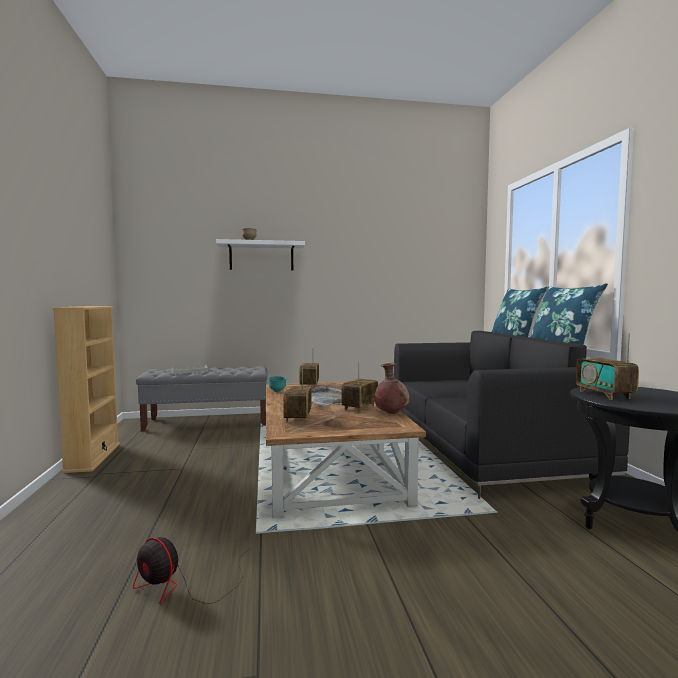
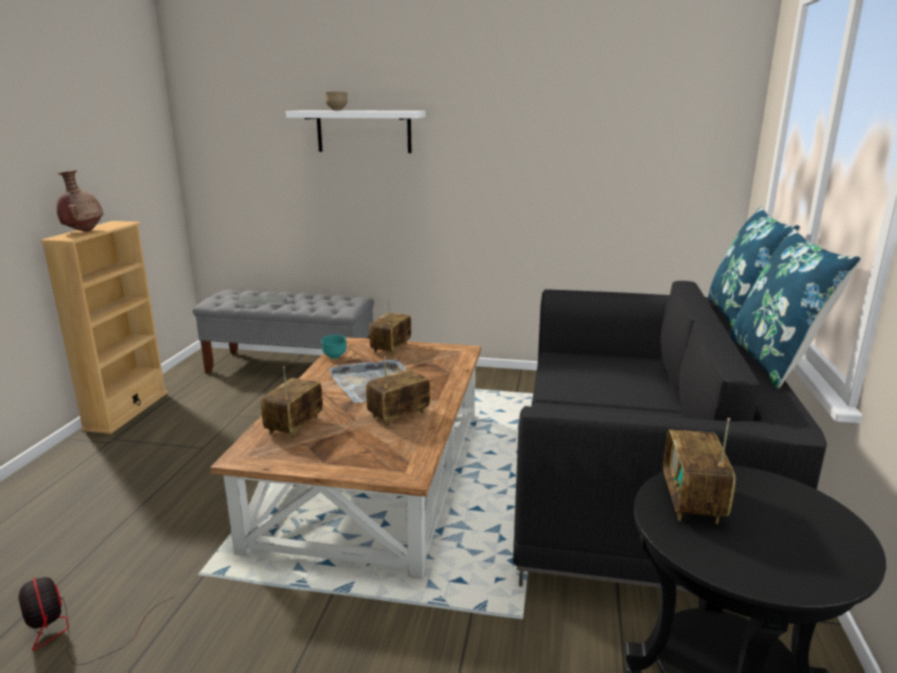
camera: 20 degrees right, 15 degrees up
brown vase [375,363,409,414] -> brown vase moved to [57,170,104,231]

